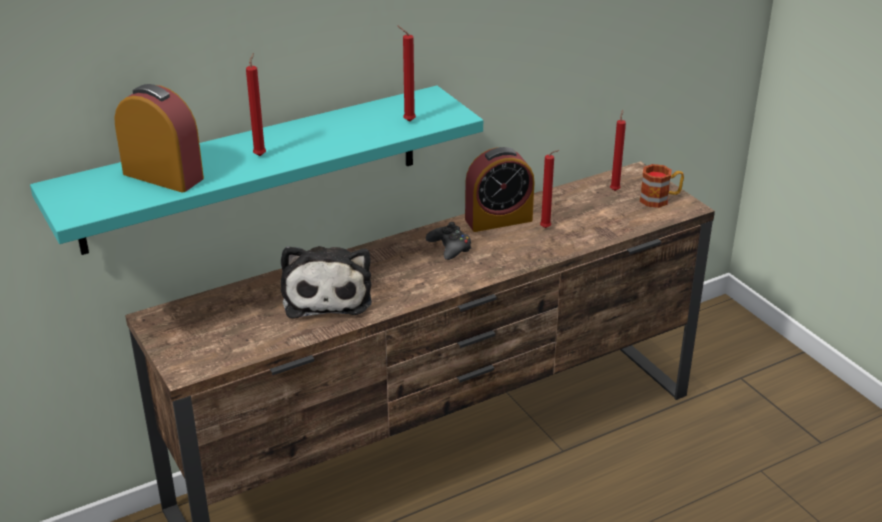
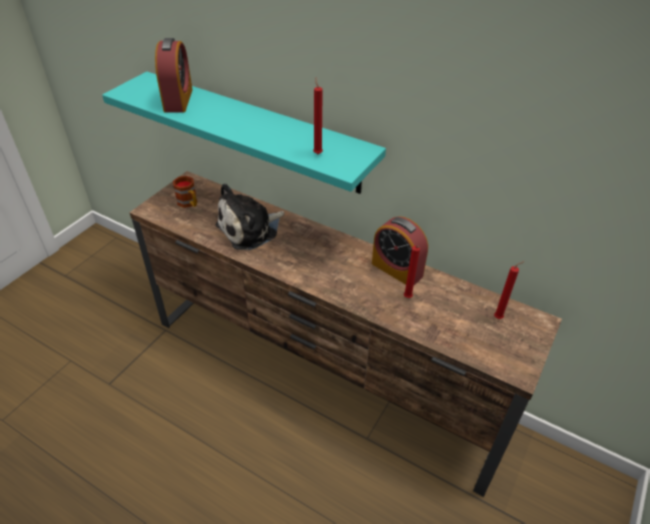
camera: 60 degrees right, 10 degrees up
red candle [246,53,266,156] -> none
black game controller [426,222,471,260] -> none
mug [640,164,684,208] -> mug moved to [173,176,197,208]

